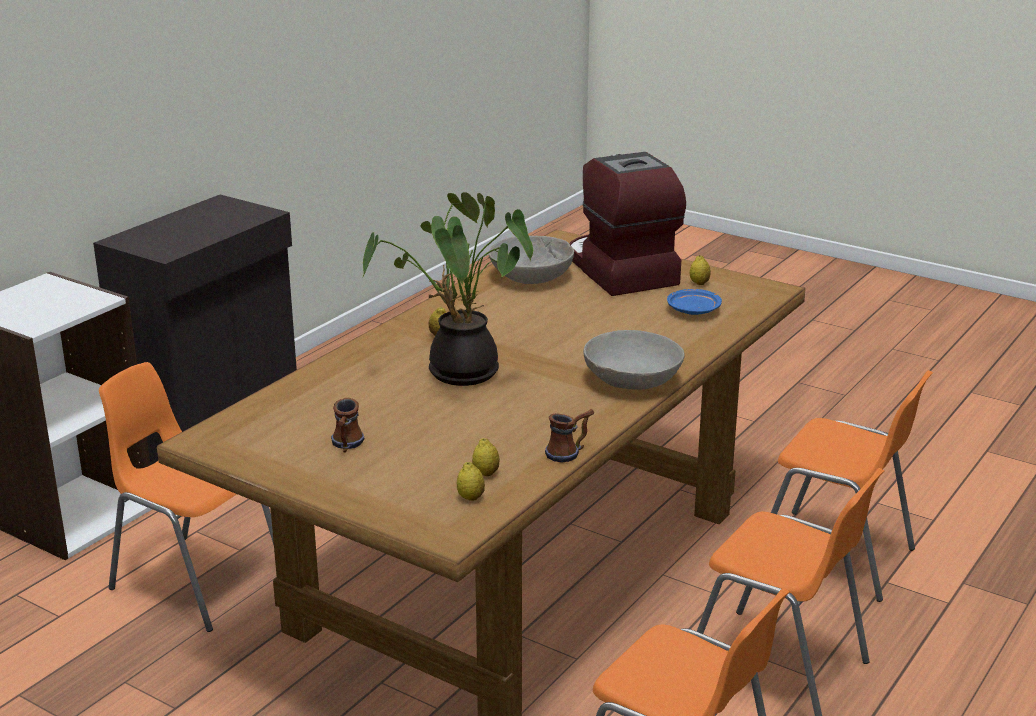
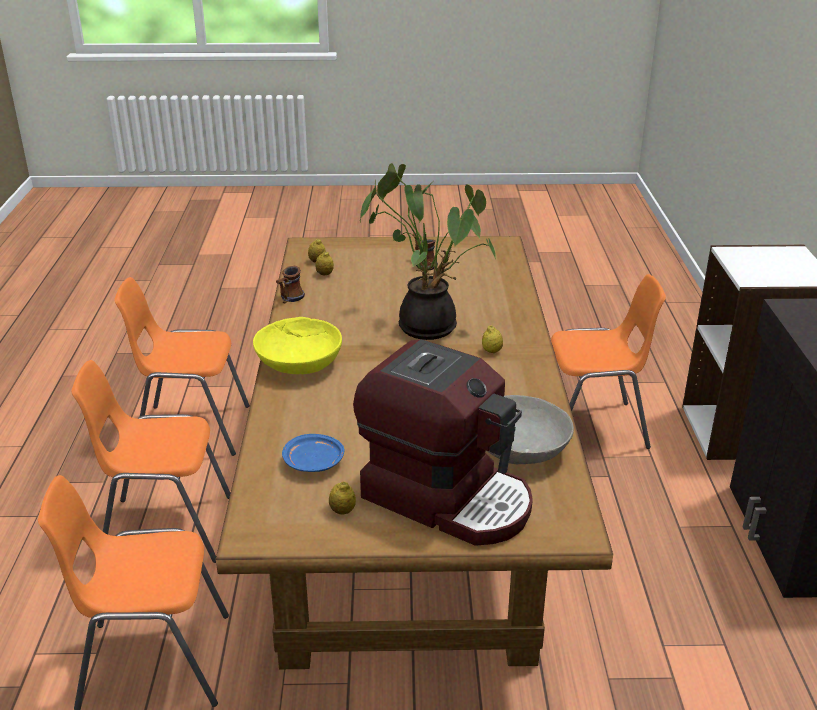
camera: 145 degrees right, 5 degrees up
grey bowl [583,330,685,389] -> yellow bowl [253,317,342,374]

